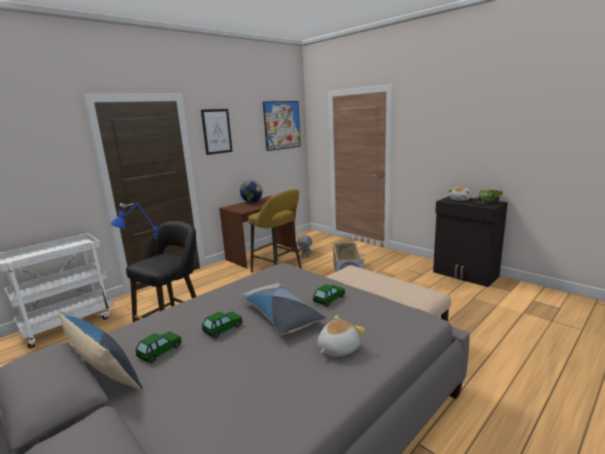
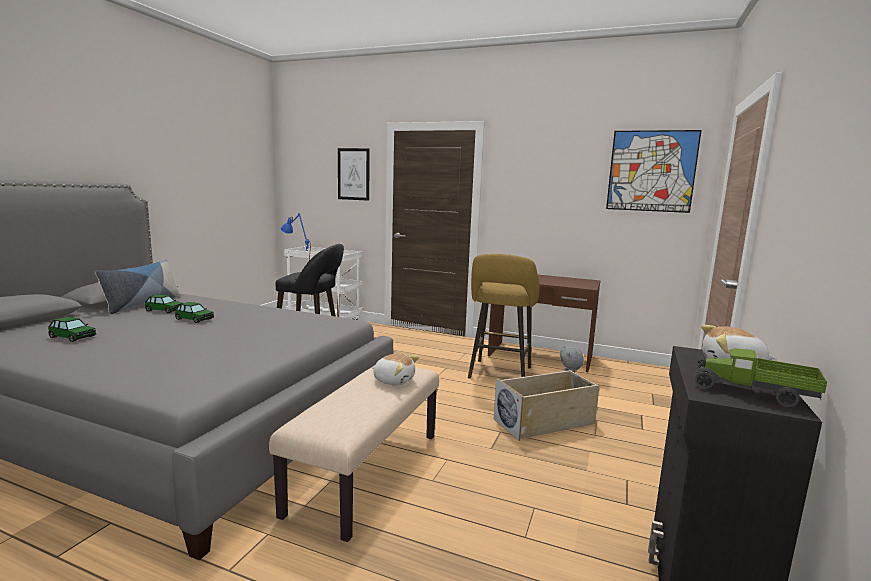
camera: 65 degrees right, 5 degrees down
picture [201,109,233,155] -> picture moved to [338,148,370,201]
globe [240,180,263,203] -> none
pillow [240,283,326,335] -> none
toy car [313,284,345,307] -> toy car moved to [48,317,96,342]
plush toy [318,315,365,357] -> plush toy moved to [372,354,419,385]

